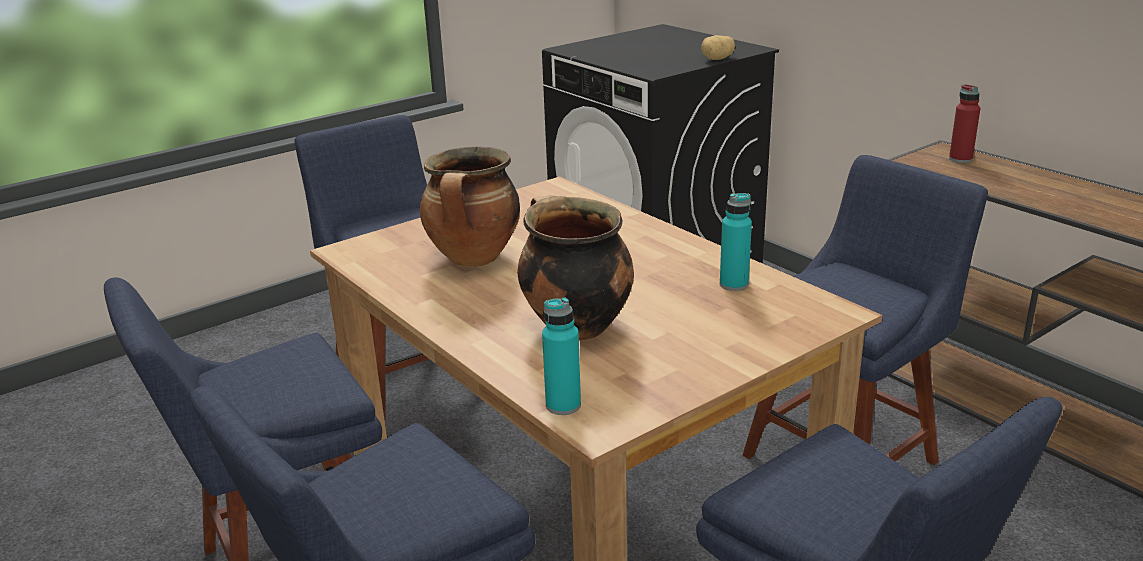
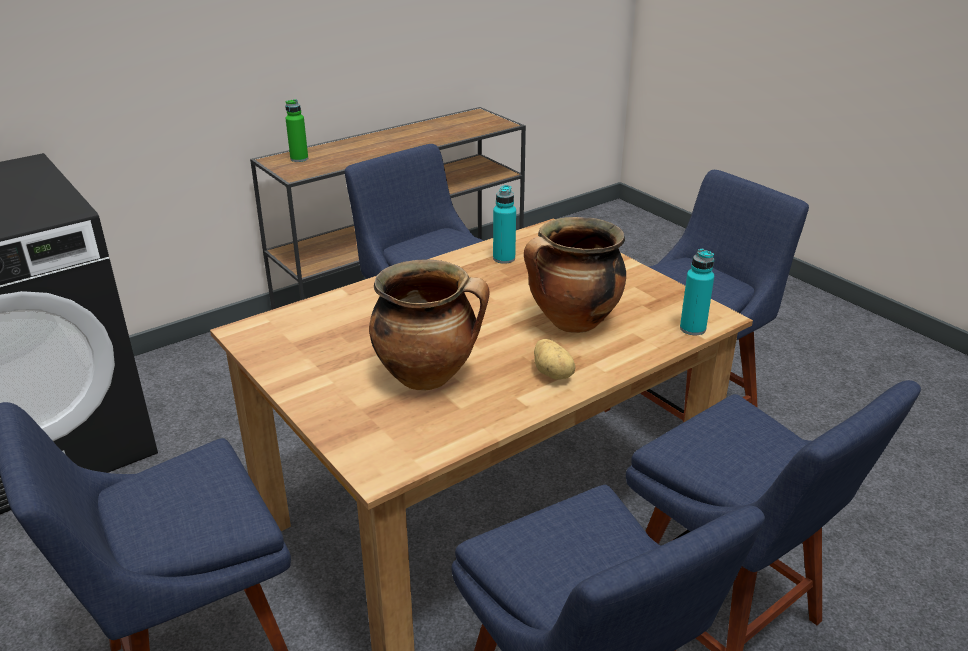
camera: 90 degrees left, 5 degrees up
potato [701,35,735,60] -> potato moved to [534,339,576,380]
red bottle [949,84,980,163] -> green bottle [285,99,308,162]

